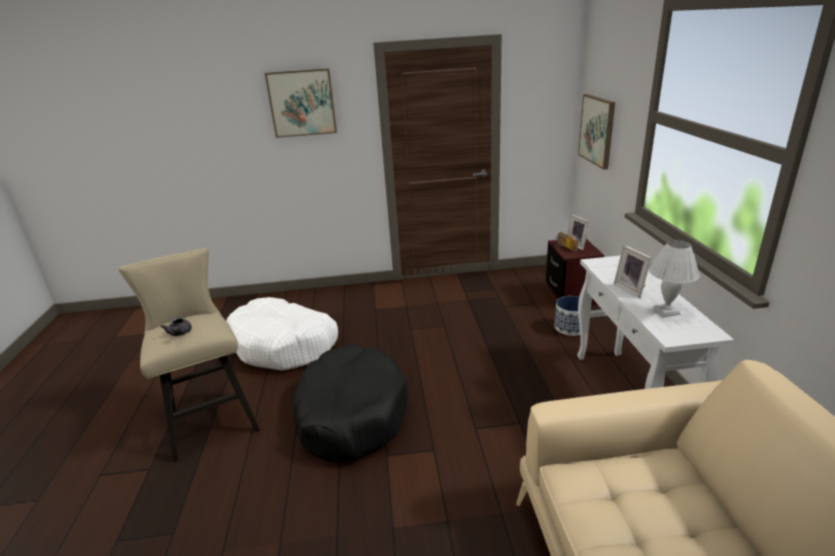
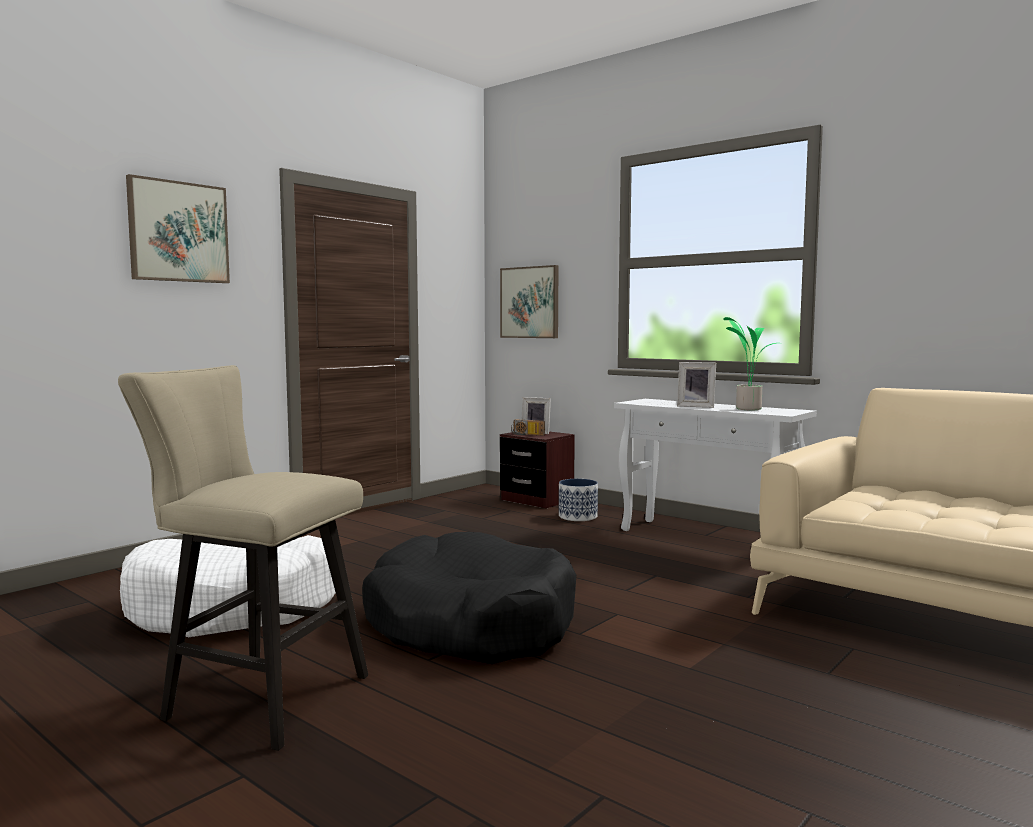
camera: 45 degrees left, 20 degrees down
grey teapot [160,317,192,336] -> none
white table lamp [649,240,700,317] -> potted plant [723,317,776,410]

